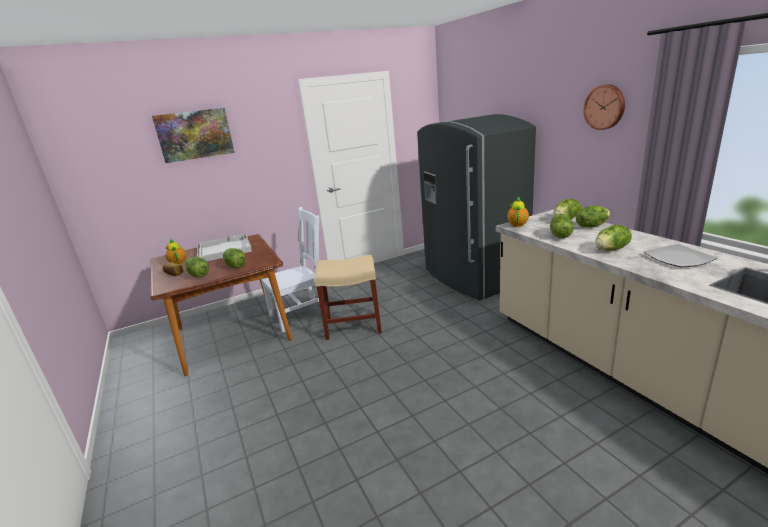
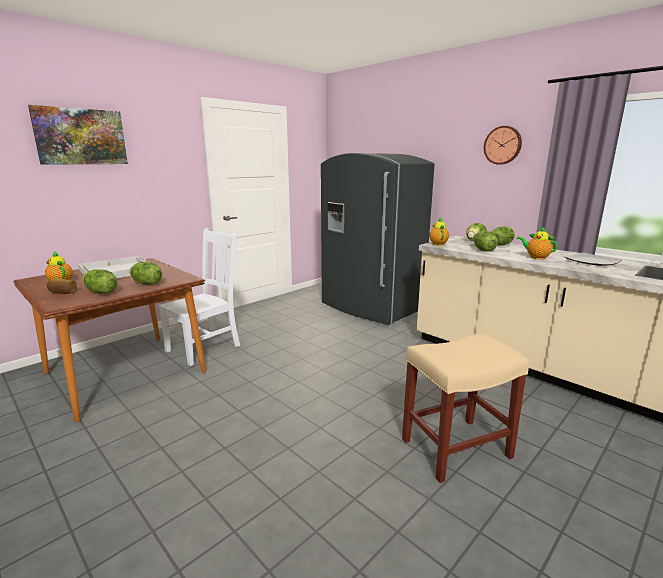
camera: 20 degrees left, 5 degrees down
beige stool [314,255,382,340] -> beige stool moved to [402,333,529,483]
lettuce [595,225,632,250] -> teapot [517,226,558,260]

